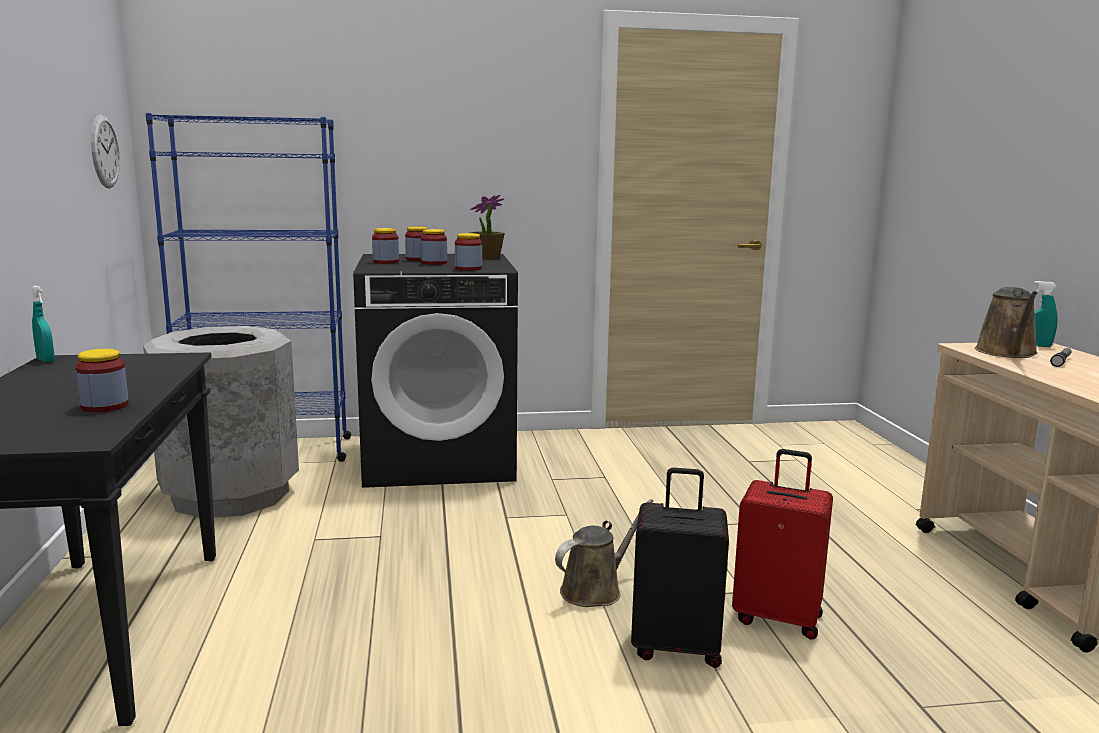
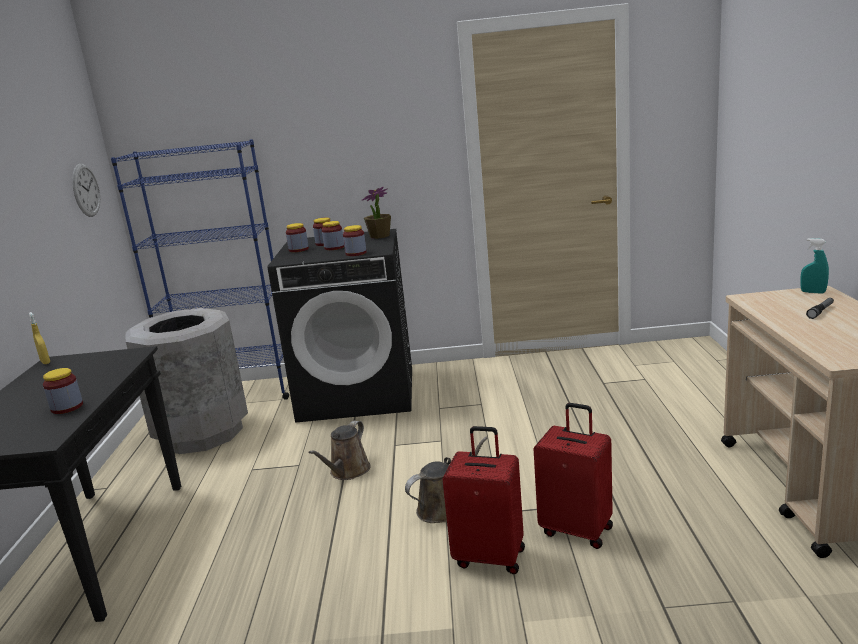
camera: 10 degrees right, 5 degrees up
turquoise spray bottle [31,286,55,362] -> yellow spray bottle [29,312,50,364]
black suitcase [631,468,729,668] -> red suitcase [442,426,525,574]
brown watering can [975,287,1038,358] -> brown watering can moved to [309,421,371,480]

